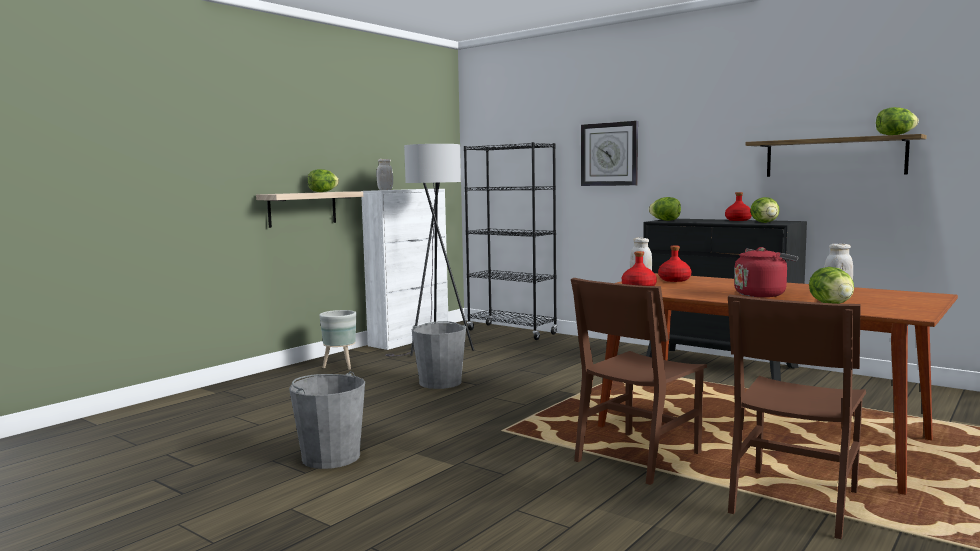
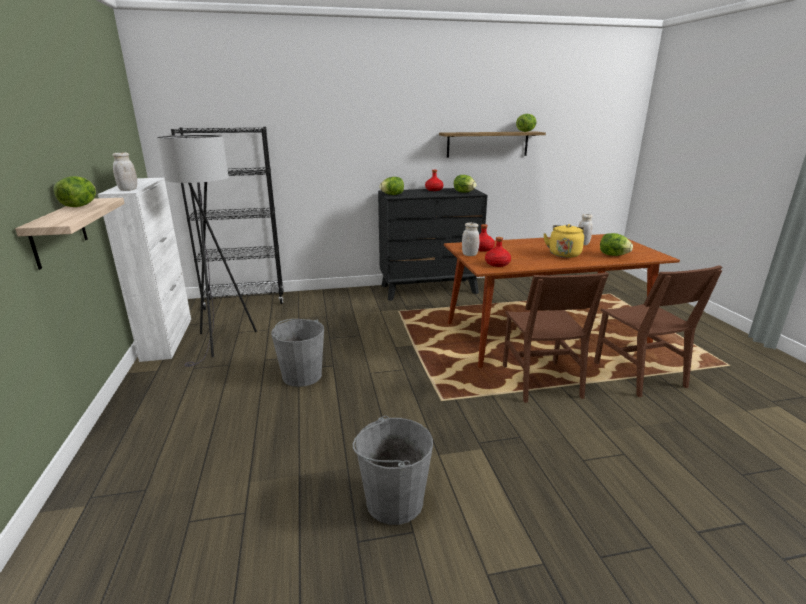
camera: 50 degrees left, 15 degrees up
grey planter [320,310,356,370] -> none
wall clock [581,121,638,186] -> none
red kettle [734,247,798,297] -> yellow kettle [543,224,584,258]

